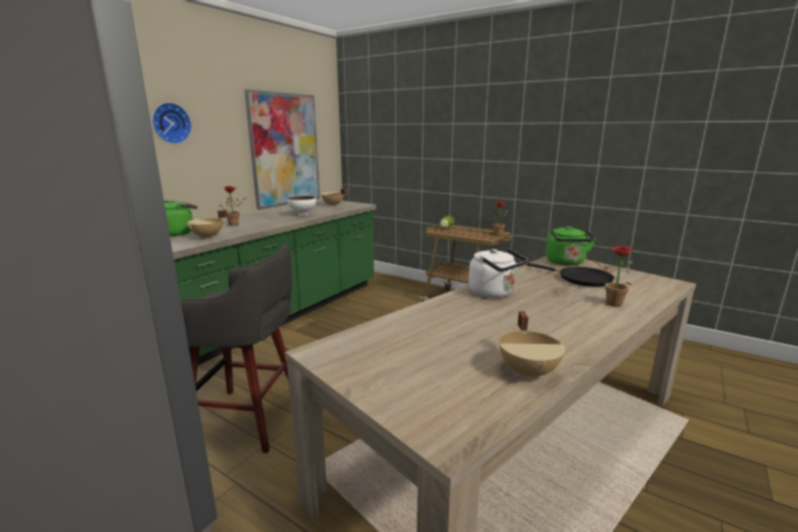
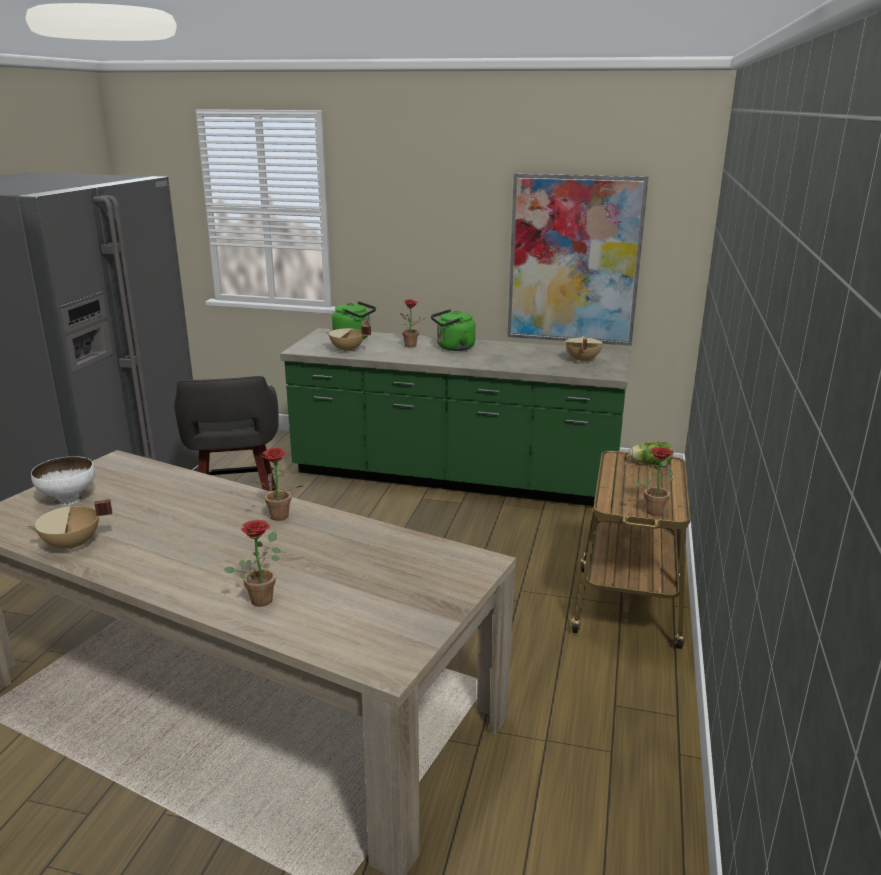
camera: 70 degrees right, 5 degrees up
wall clock [152,102,192,144] -> none
white bowl [287,196,316,216] -> white bowl moved to [31,456,95,505]
white kettle [469,249,528,298] -> potted plant [249,448,303,521]
black frying pan [527,263,614,287] -> none
green kettle [546,226,595,266] -> green kettle moved to [431,309,476,351]

